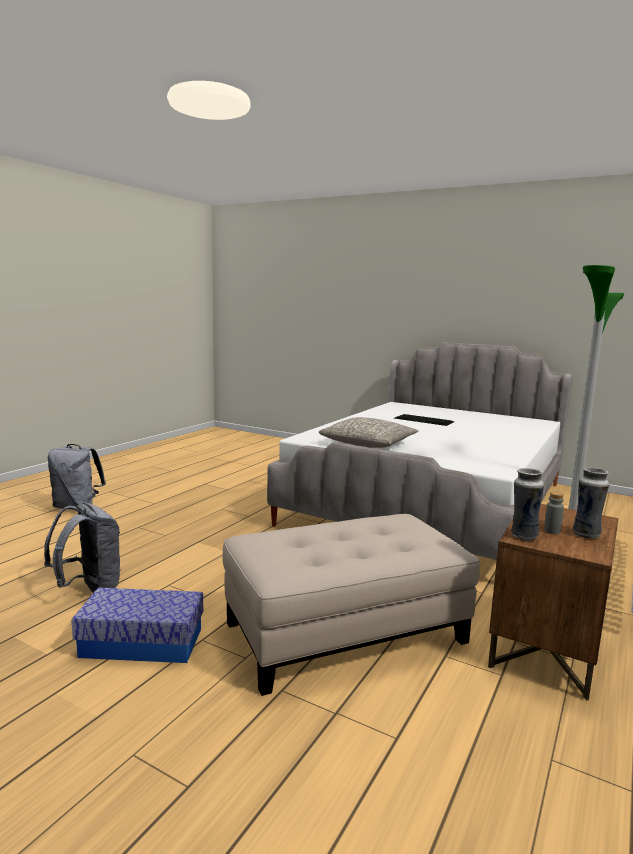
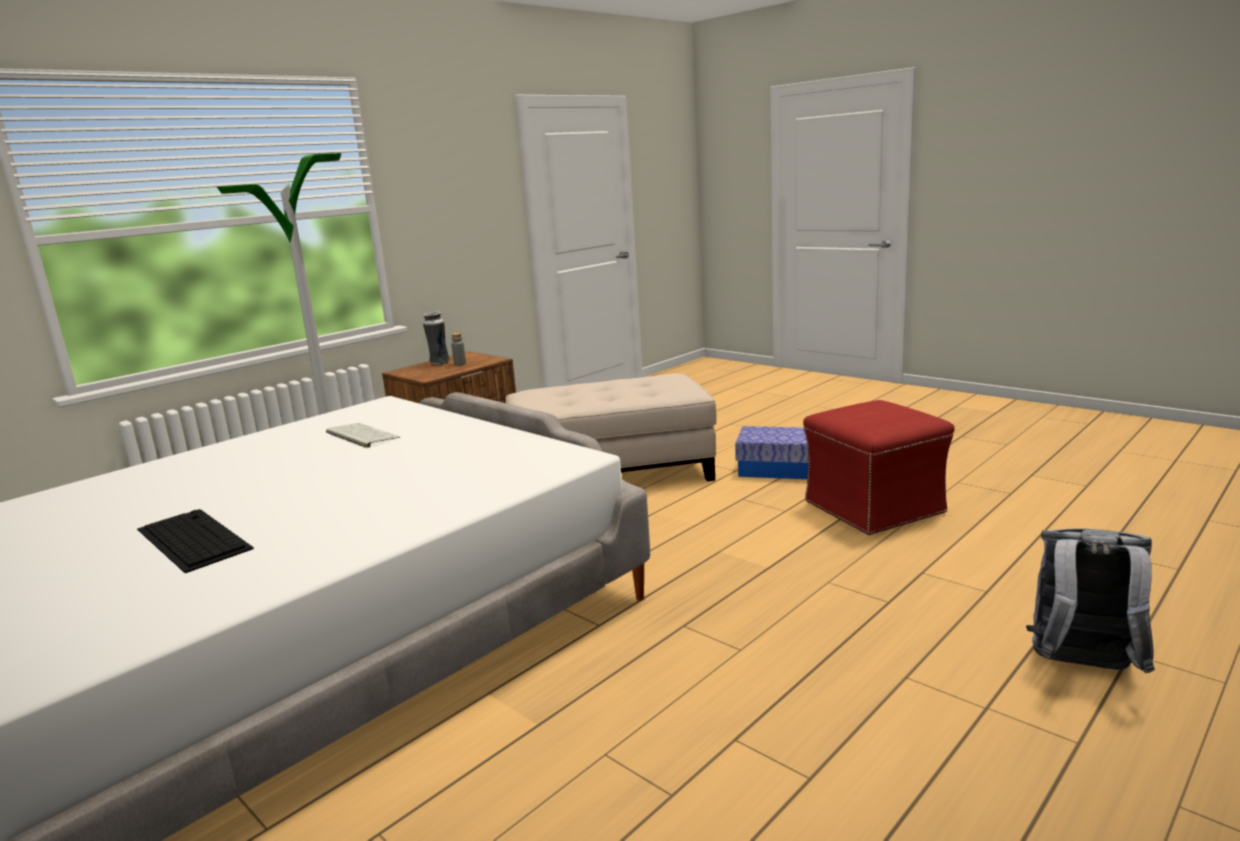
camera: 165 degrees left, 5 degrees up
grey backpack [44,502,121,593] -> red ottoman [803,400,955,535]
grey pillow [319,417,419,448] -> none
vase [511,468,544,541] -> none
none -> keyboard [326,423,400,448]

